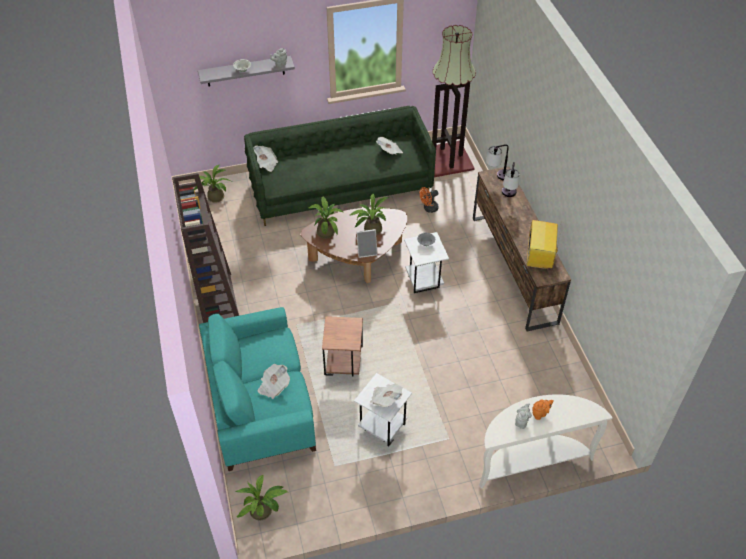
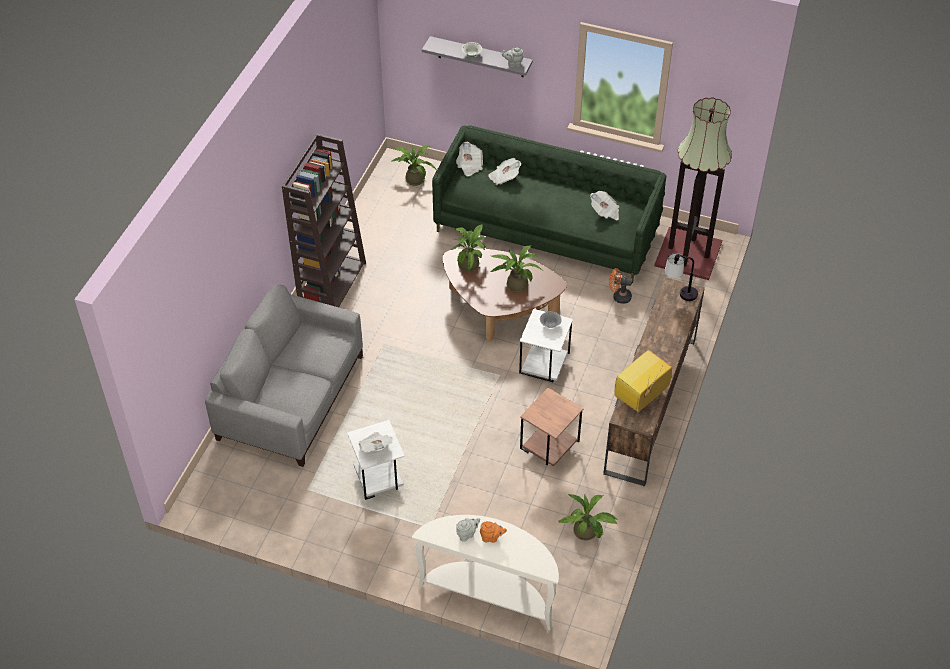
camera: 35 degrees right, 0 degrees up
turquoise sofa [199,307,316,471] -> grey sofa [205,284,363,467]
potted plant [236,475,288,520] -> potted plant moved to [559,494,618,541]
newspaper [258,364,290,399] -> newspaper moved to [488,158,521,185]
brown side table [322,316,363,377] -> brown side table moved to [520,388,583,467]
picture frame [357,229,378,258] -> none
table lamp [502,162,519,197] -> none

